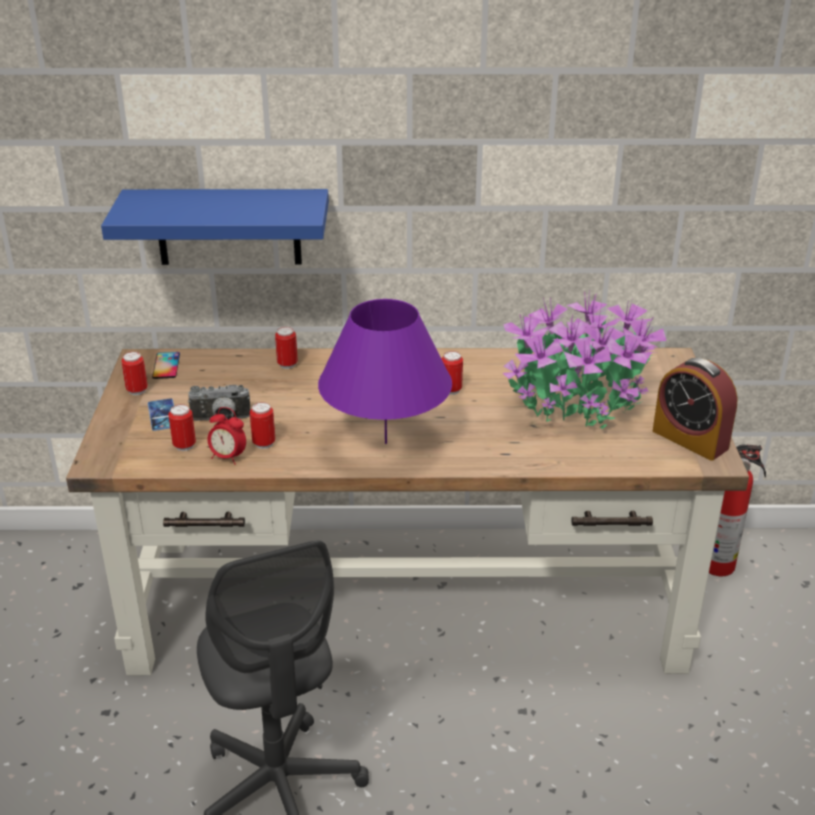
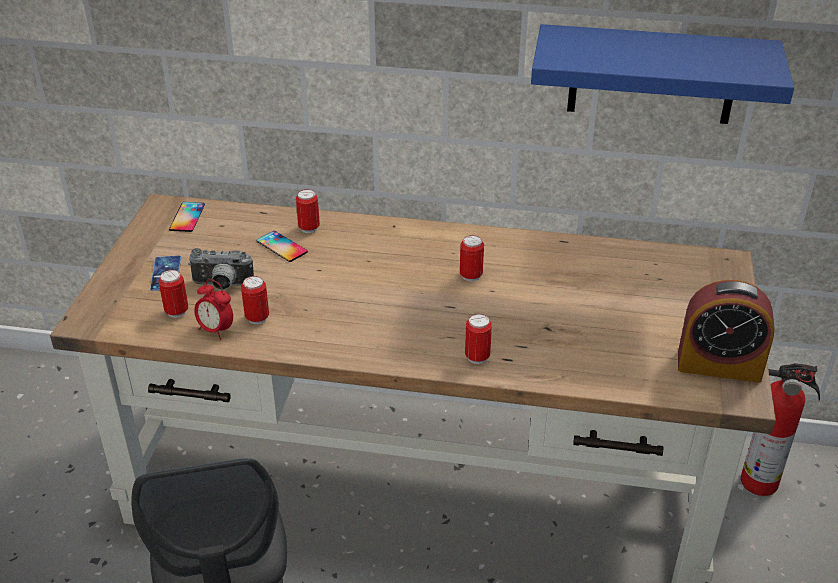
camera: 10 degrees right, 5 degrees up
blue shelf [101,189,329,265] -> blue shelf moved to [531,24,794,124]
can [121,352,148,395] -> can moved to [465,314,492,364]
purple table lamp [318,299,452,444] -> none
potted plant [503,288,666,429] -> none
alarm clock [653,358,738,461] -> alarm clock turned 45 degrees counterclockwise [678,280,775,383]
none -> phone [256,231,308,262]

